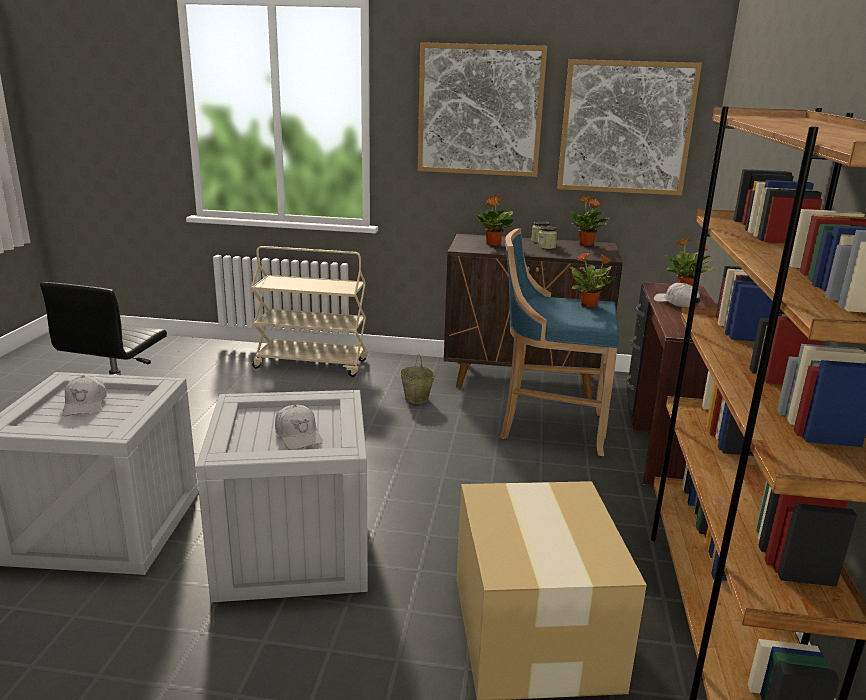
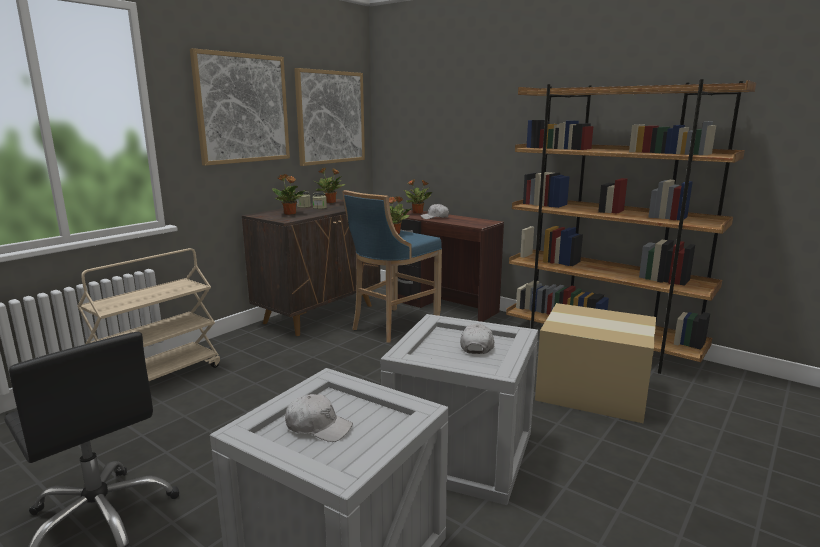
camera: 60 degrees left, 5 degrees down
white cap [275,405,323,450] -> white cap turned 75 degrees counterclockwise [460,324,494,354]
beige bucket [400,354,435,404] -> none

